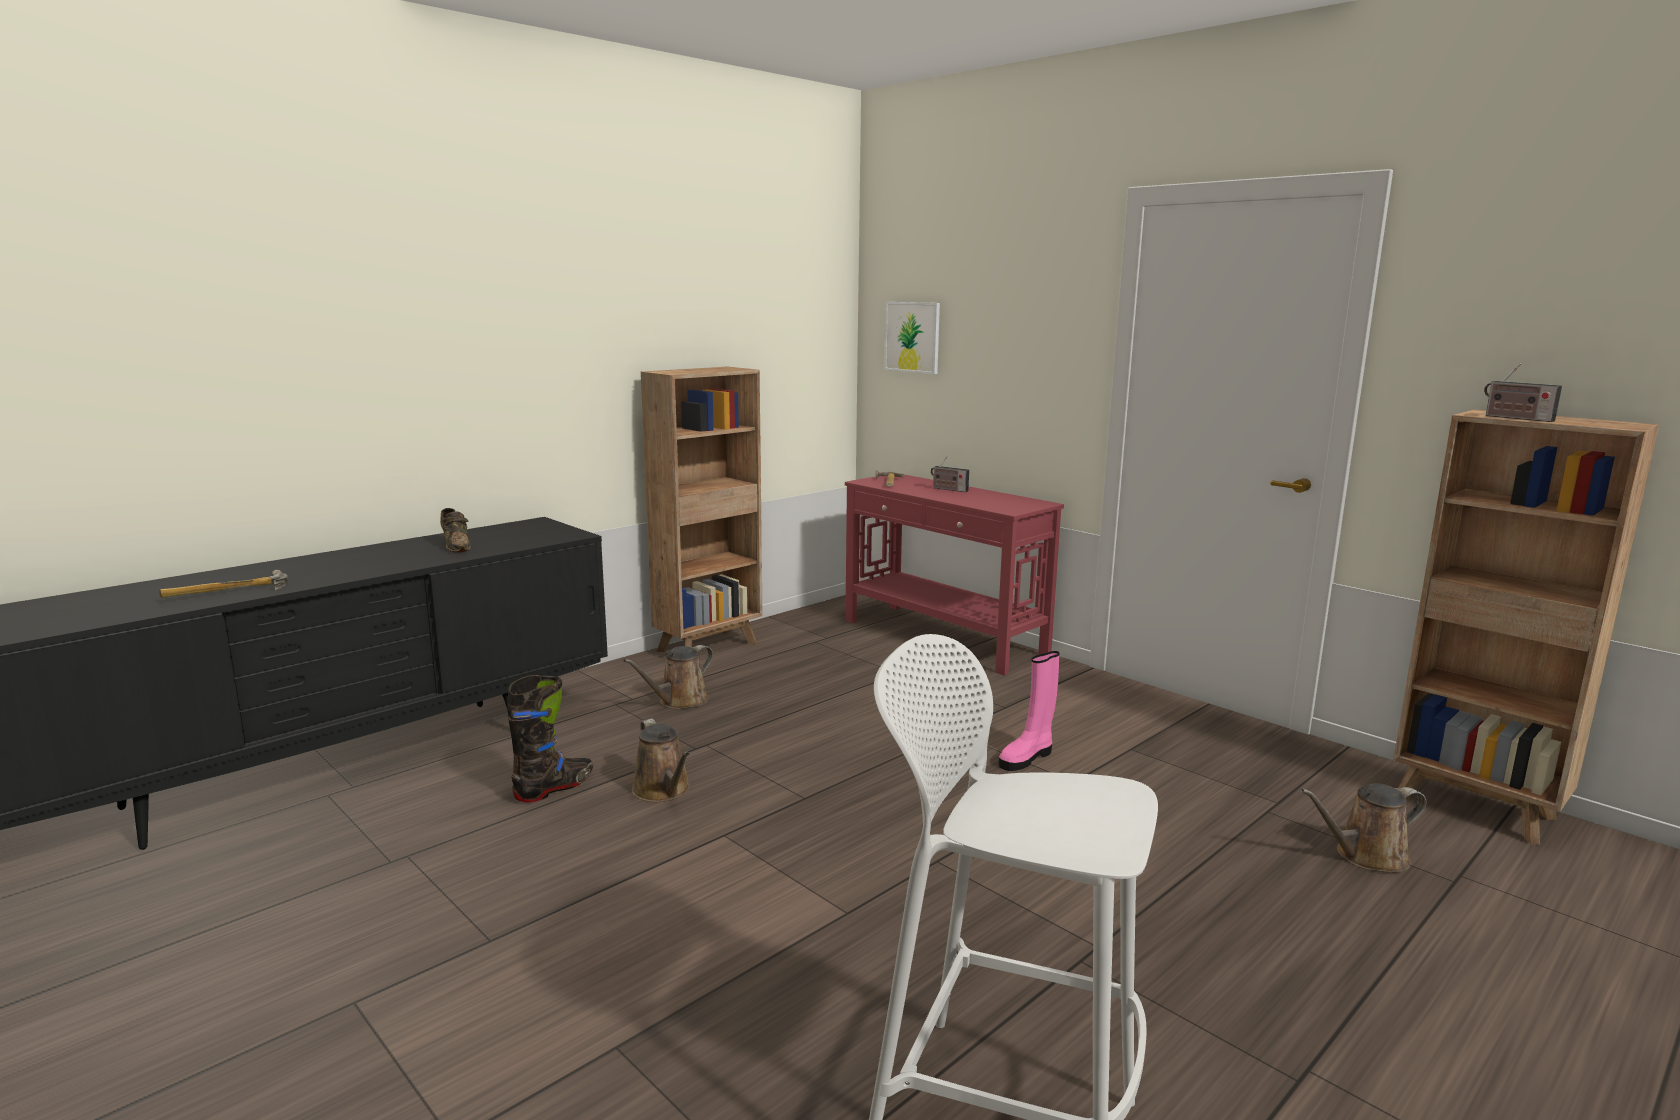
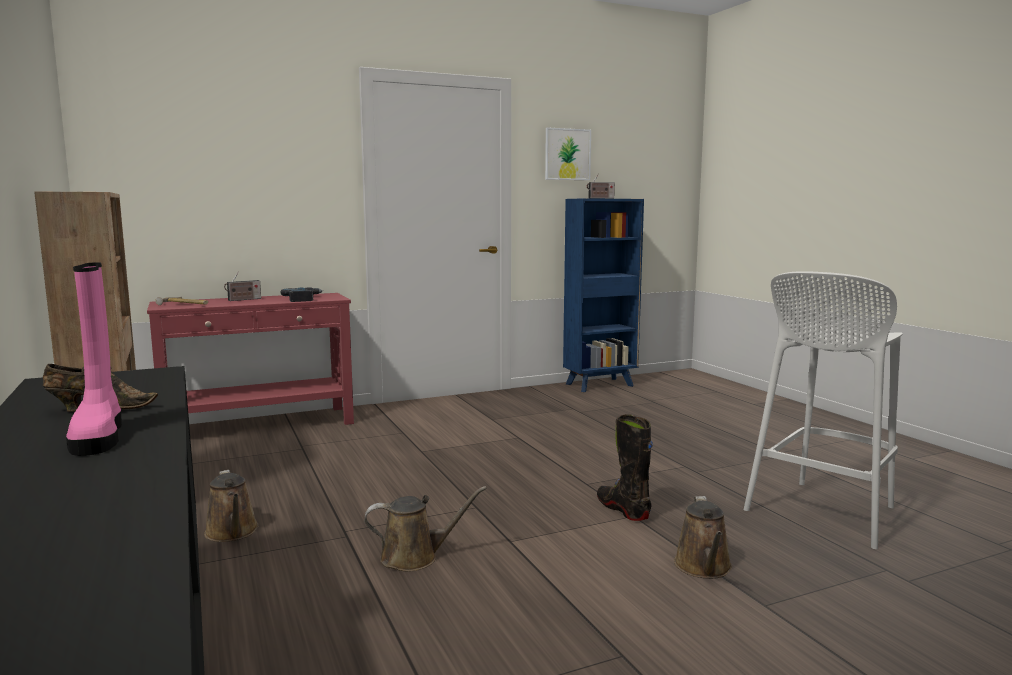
camera: 70 degrees left, 5 degrees down
hammer [159,570,288,598] -> none
black boot [508,675,593,802] -> black boot moved to [597,414,653,521]
picture [884,302,940,374] -> picture moved to [545,127,591,180]
pink boot [999,651,1060,771] -> pink boot moved to [66,263,122,456]
brown watering can [1301,783,1426,873] -> brown watering can moved to [674,496,732,579]
brown bookcase [1393,410,1659,845] -> blue bookcase [563,199,644,392]
none -> power drill [280,287,323,302]

